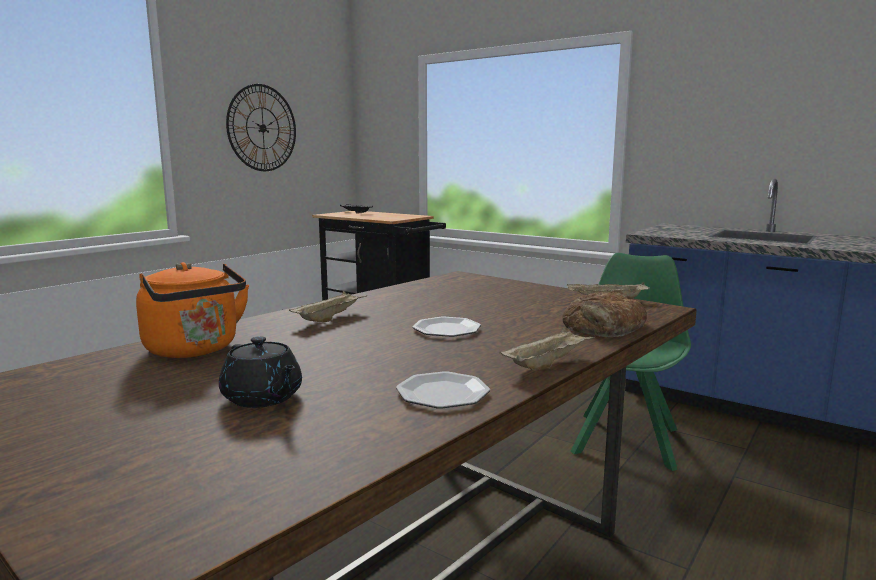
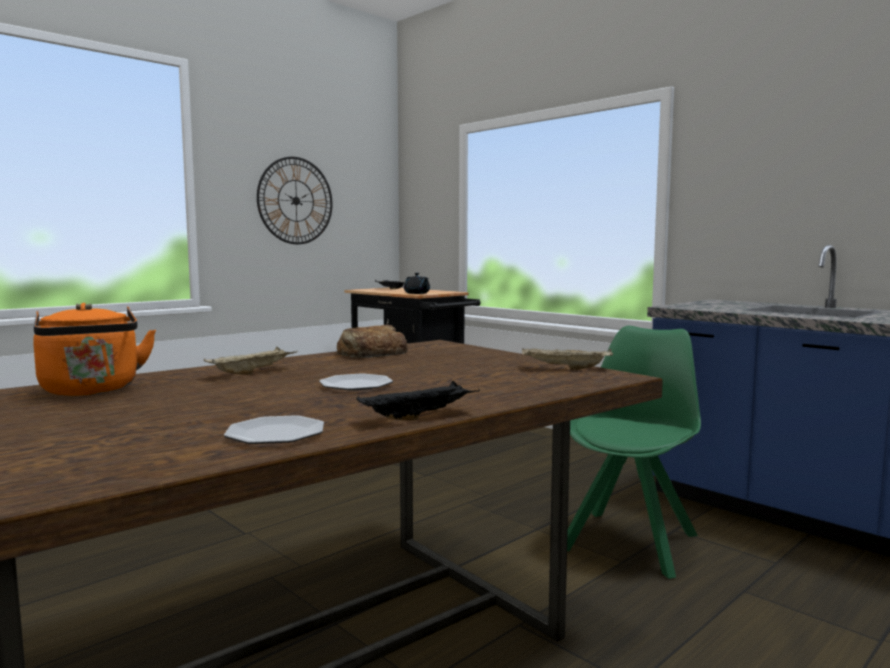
camera: 10 degrees right, 5 degrees down
black teapot [219,336,302,408] -> black teapot moved to [404,273,430,294]
beige tray [499,328,595,370] -> black tray [356,381,480,421]
bread [563,291,647,337] -> bread moved to [337,325,408,358]

